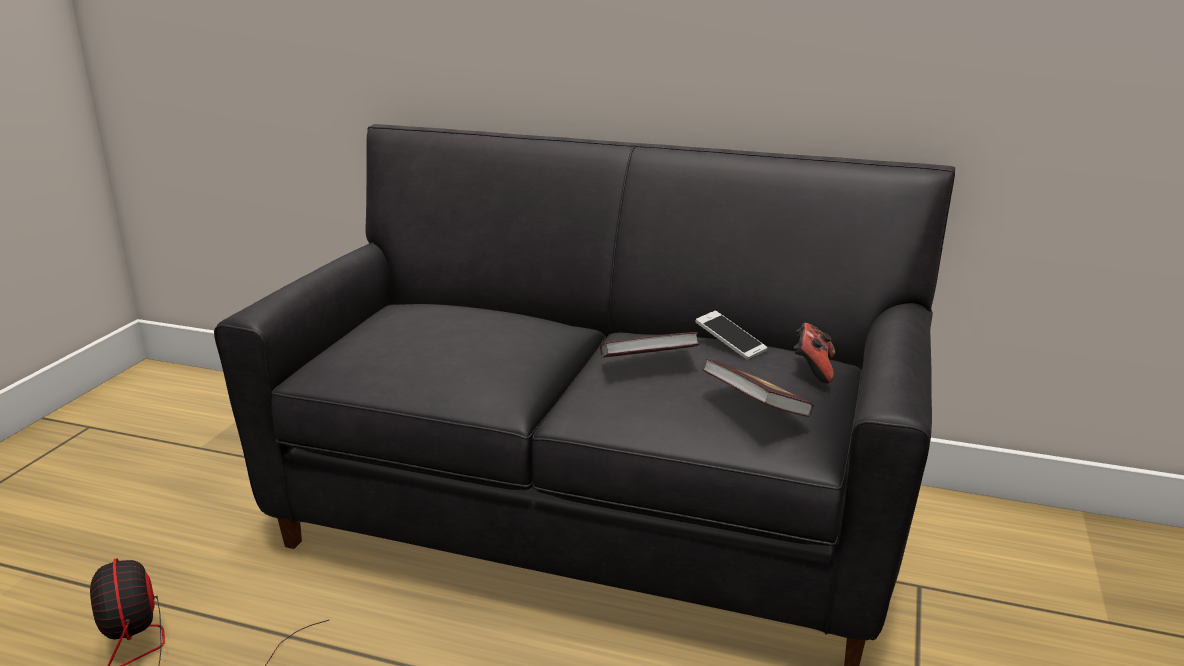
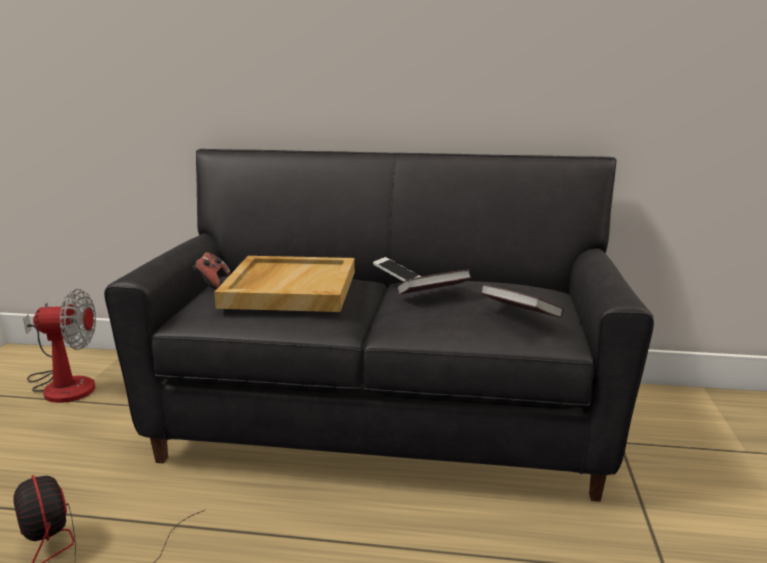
camera: 10 degrees left, 5 degrees down
phone [695,311,768,360] -> phone moved to [373,257,421,282]
game controller [794,323,835,383] -> game controller moved to [193,252,230,289]
none -> fan [23,289,96,403]
none -> beige tray [214,256,355,312]

